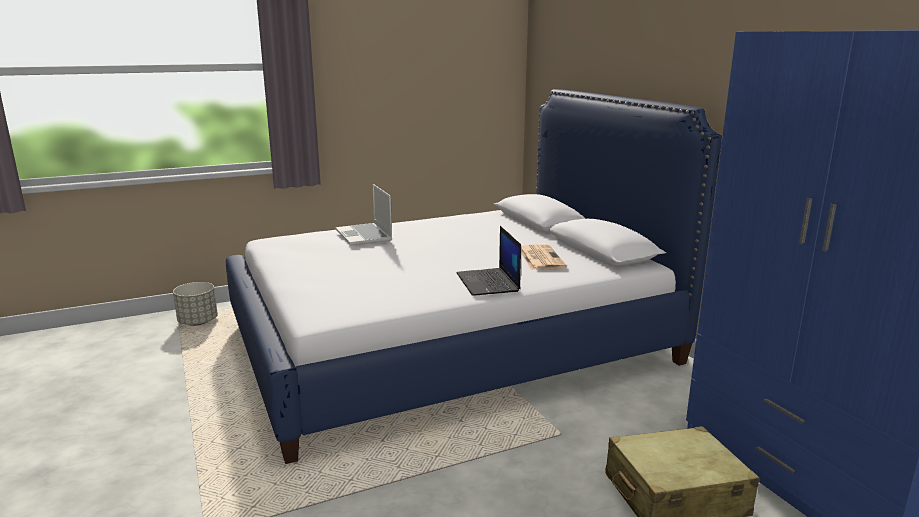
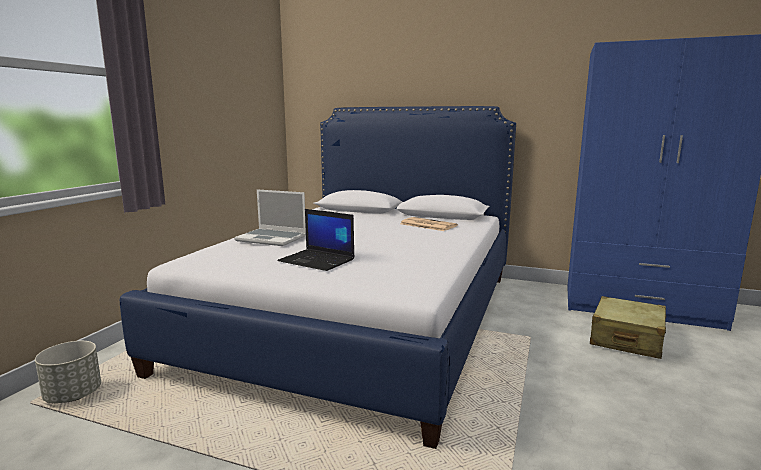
camera: 45 degrees left, 5 degrees down
laptop [457,226,521,296] -> laptop moved to [278,209,354,271]

